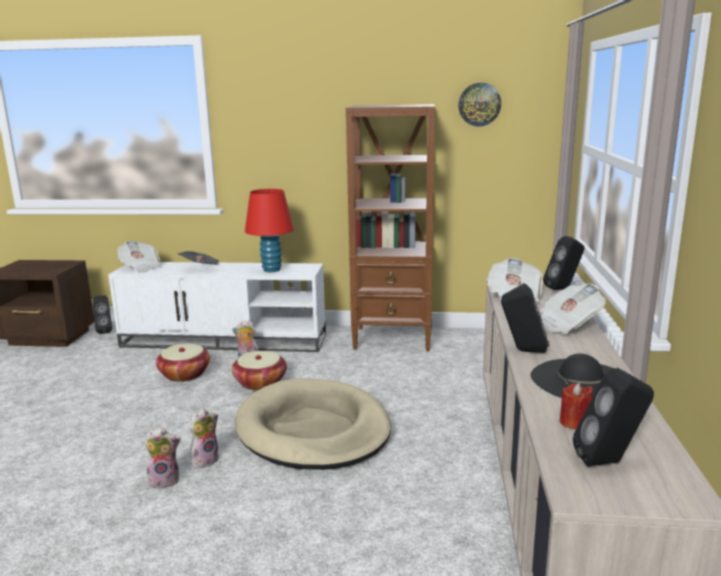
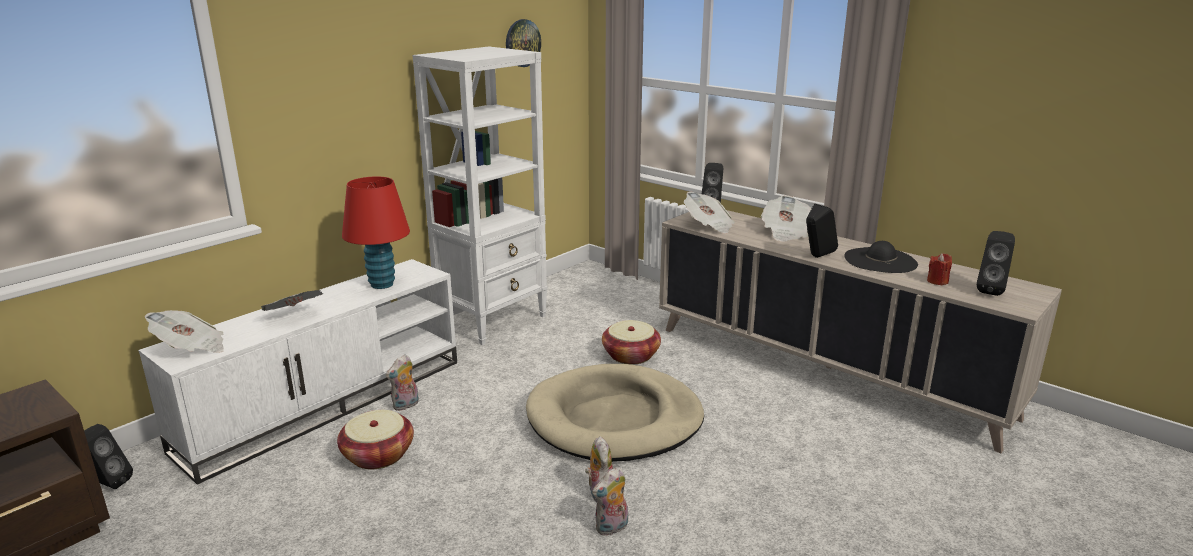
camera: 55 degrees left, 5 degrees up
plush toy [145,428,181,489] -> plush toy turned 150 degrees counterclockwise [592,467,628,536]
basket [232,351,287,391] -> basket moved to [602,320,661,365]
brown bookcase [346,104,435,351] -> white bookcase [412,47,548,345]

